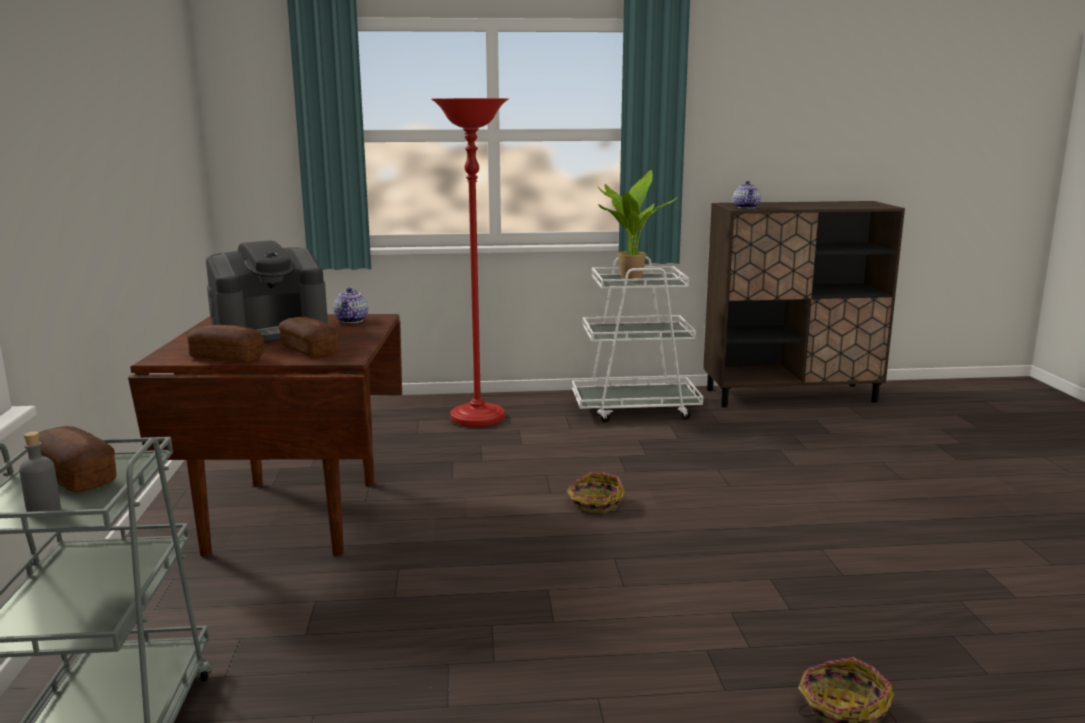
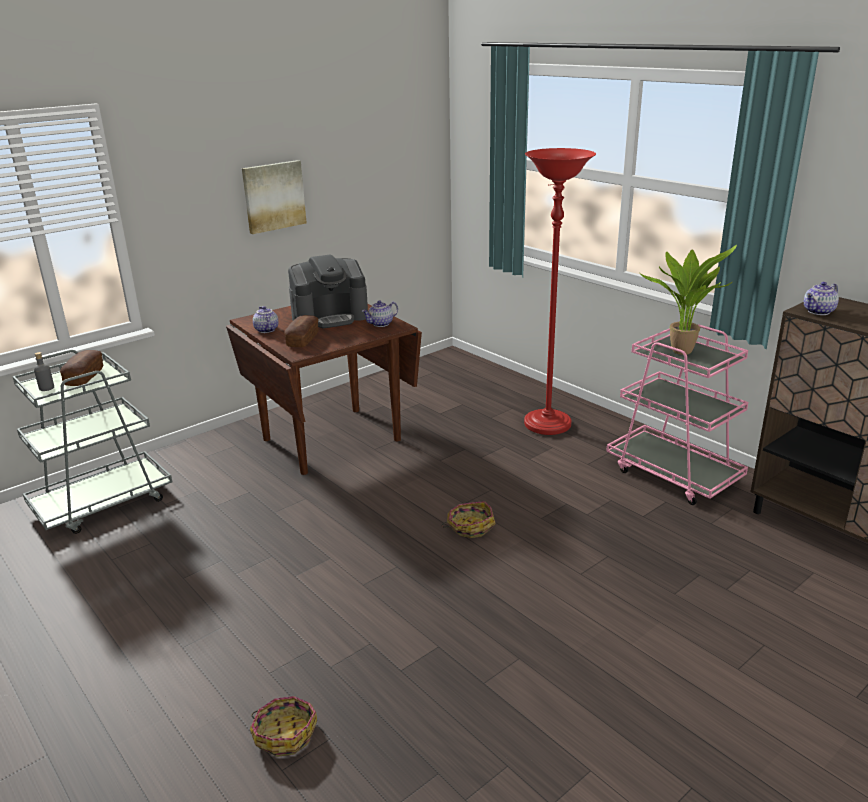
camera: 55 degrees right, 10 degrees up
bread [187,325,264,362] -> teapot [253,306,278,333]
coffee machine [206,240,328,342] -> coffee machine turned 45 degrees counterclockwise [288,255,368,328]
white cart [572,256,703,422] -> pink cart [606,325,748,505]
none -> picture [242,160,307,234]

